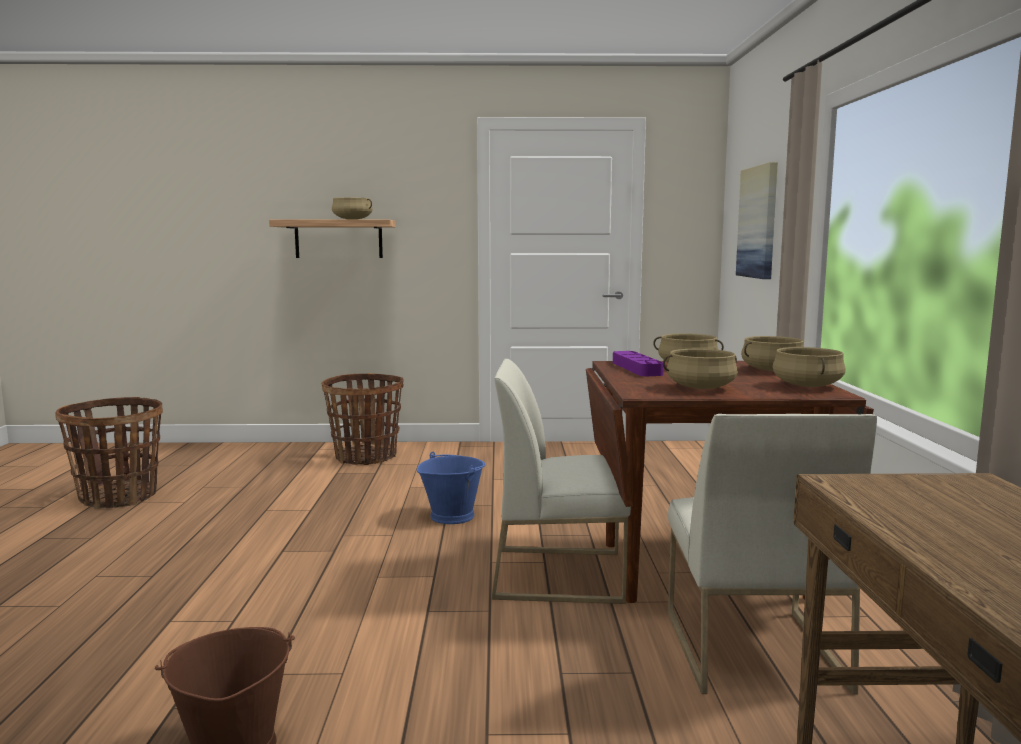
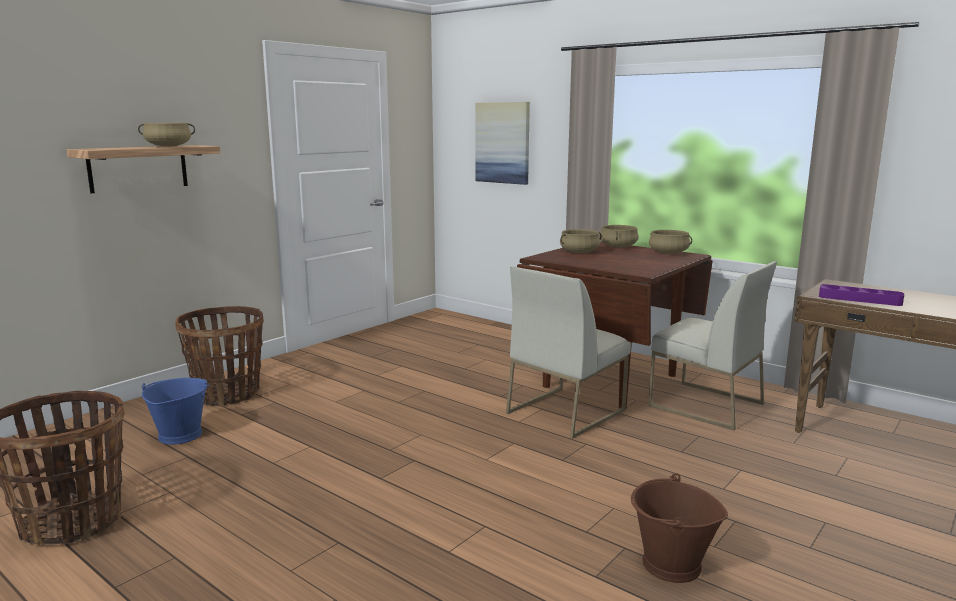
camera: 50 degrees left, 5 degrees up
blue bucket [417,452,486,524] -> blue bucket moved to [141,378,209,445]
purple tray [613,351,664,376] -> purple tray moved to [819,284,904,306]
beige cooking pot [663,349,738,389] -> none

